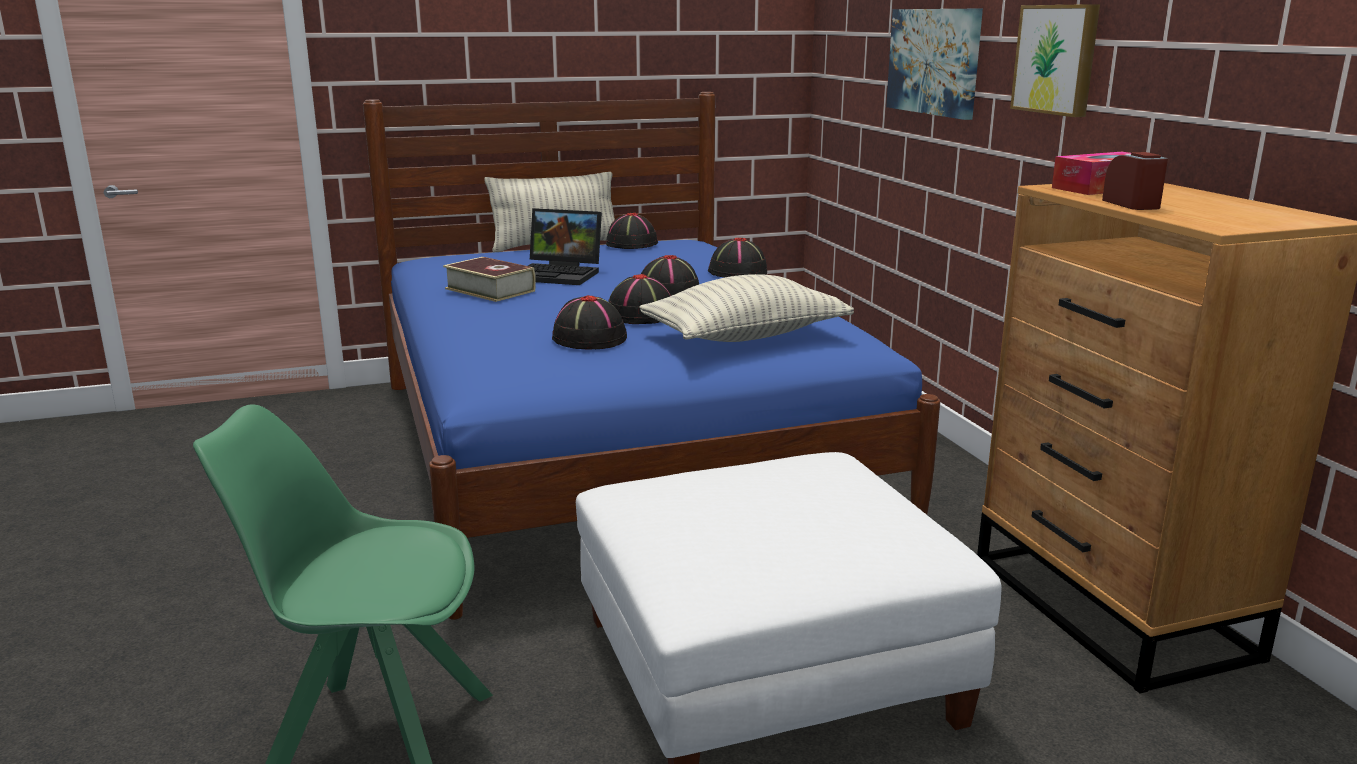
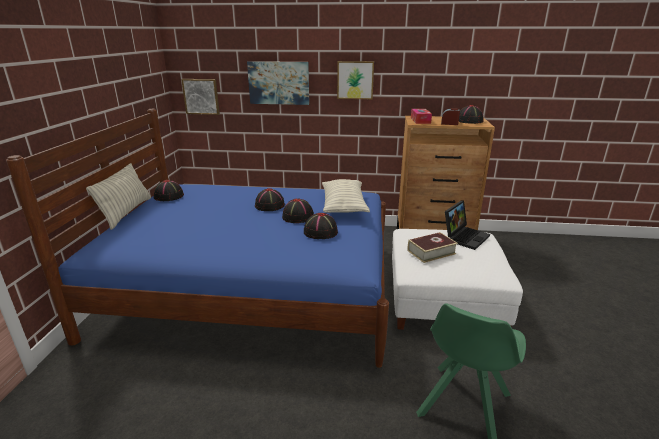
camera: 65 degrees left, 5 degrees up
book [443,257,536,302] -> book moved to [408,232,458,263]
laptop [528,208,602,285] -> laptop moved to [445,201,490,250]
black hat [708,238,767,277] -> black hat moved to [459,105,484,124]
none -> picture [181,79,220,115]

